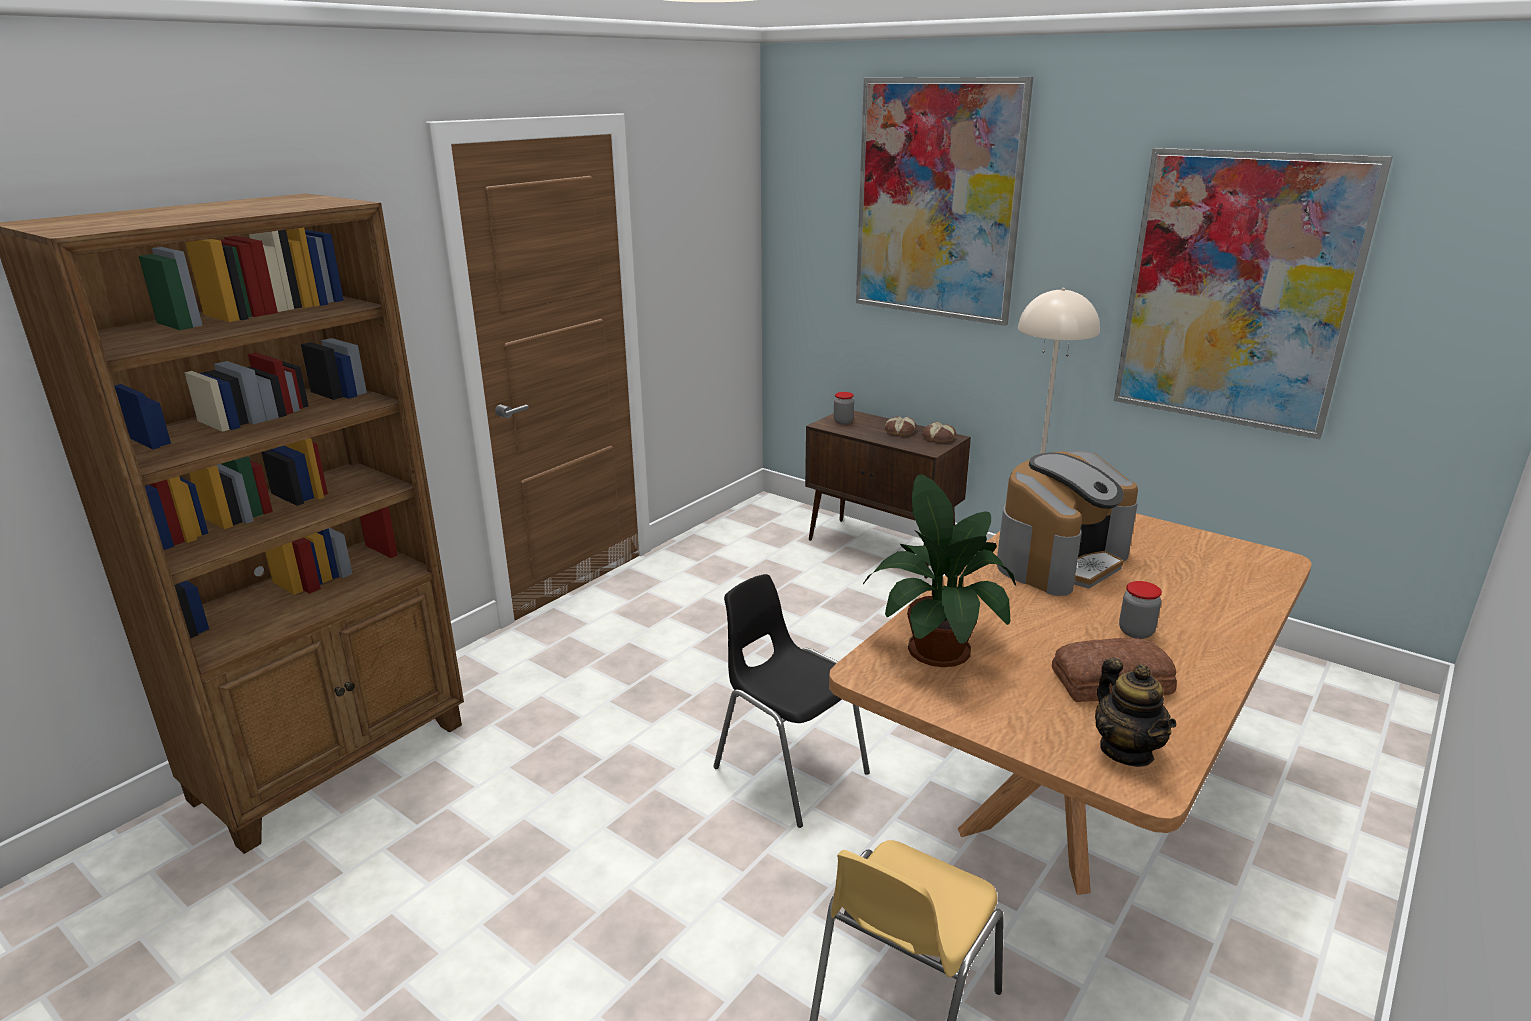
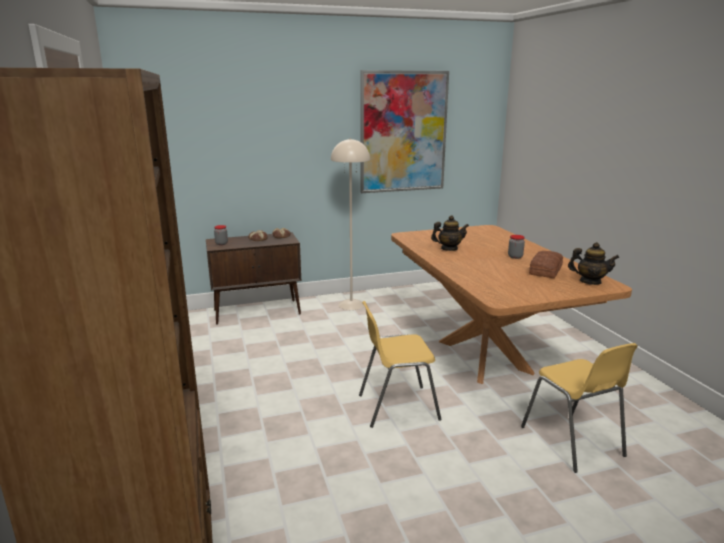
camera: 55 degrees left, 5 degrees down
black chair [713,574,870,828] -> yellow chair [359,301,441,428]
picture [856,77,1033,326] -> none
potted plant [863,474,1016,667] -> none
coffee machine [997,450,1138,596] -> teapot [431,215,469,251]

